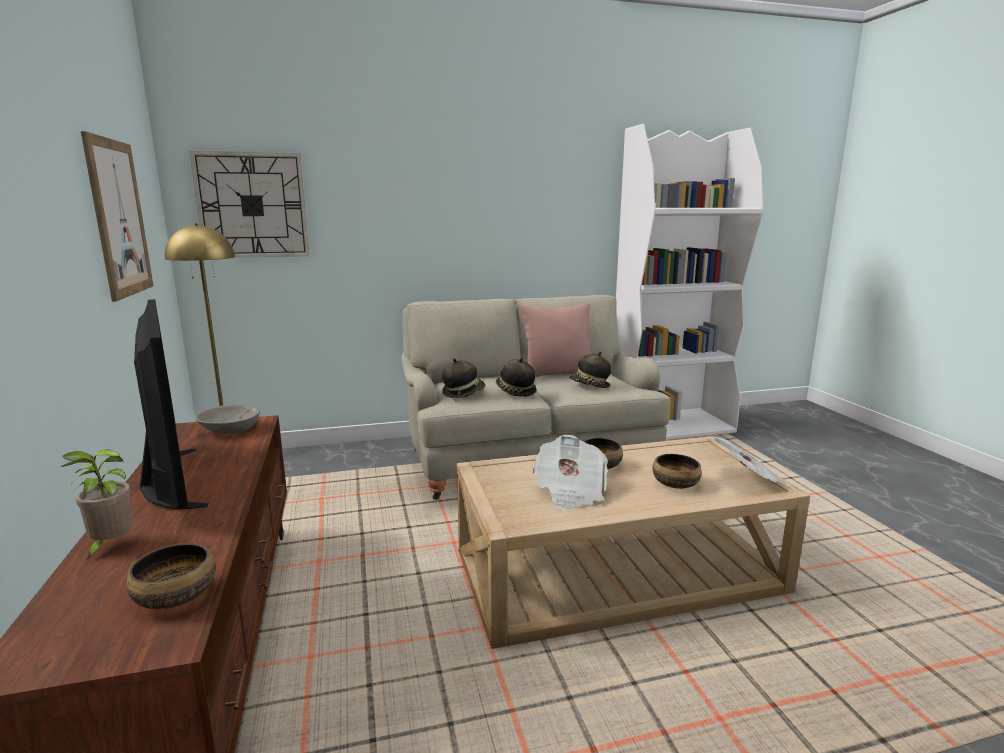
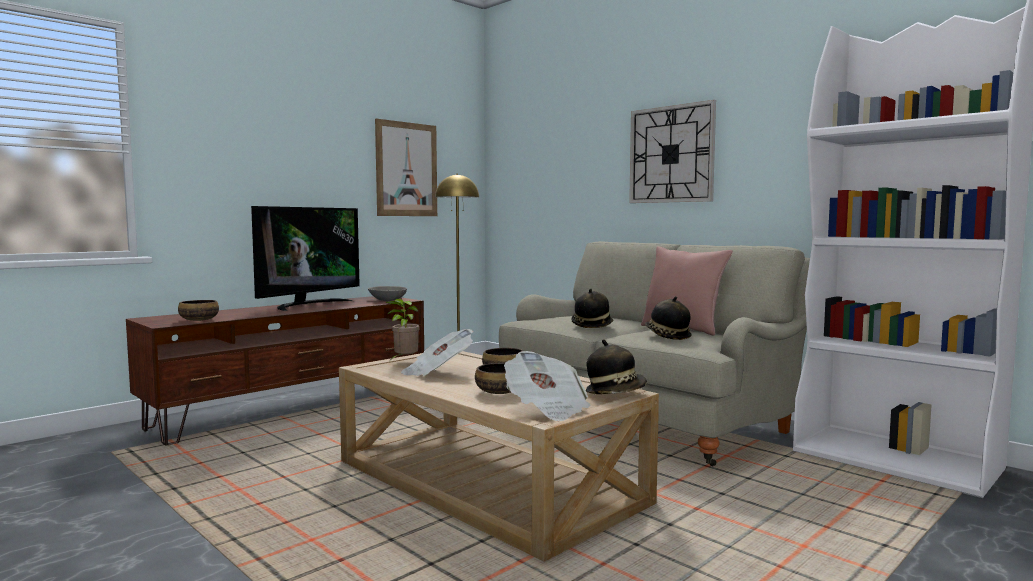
camera: 60 degrees right, 10 degrees down
potted plant [61,449,134,561] -> potted plant moved to [385,299,419,359]
wall clock [189,151,310,258] -> wall clock moved to [629,100,716,203]
hat [442,358,485,398] -> hat moved to [586,339,647,394]

